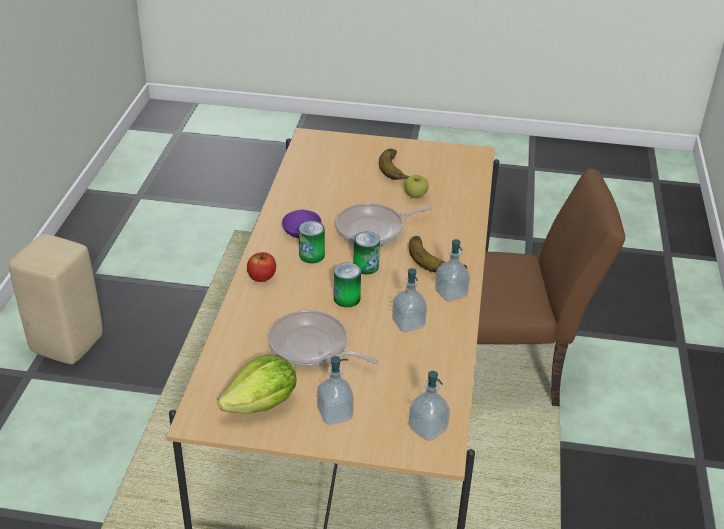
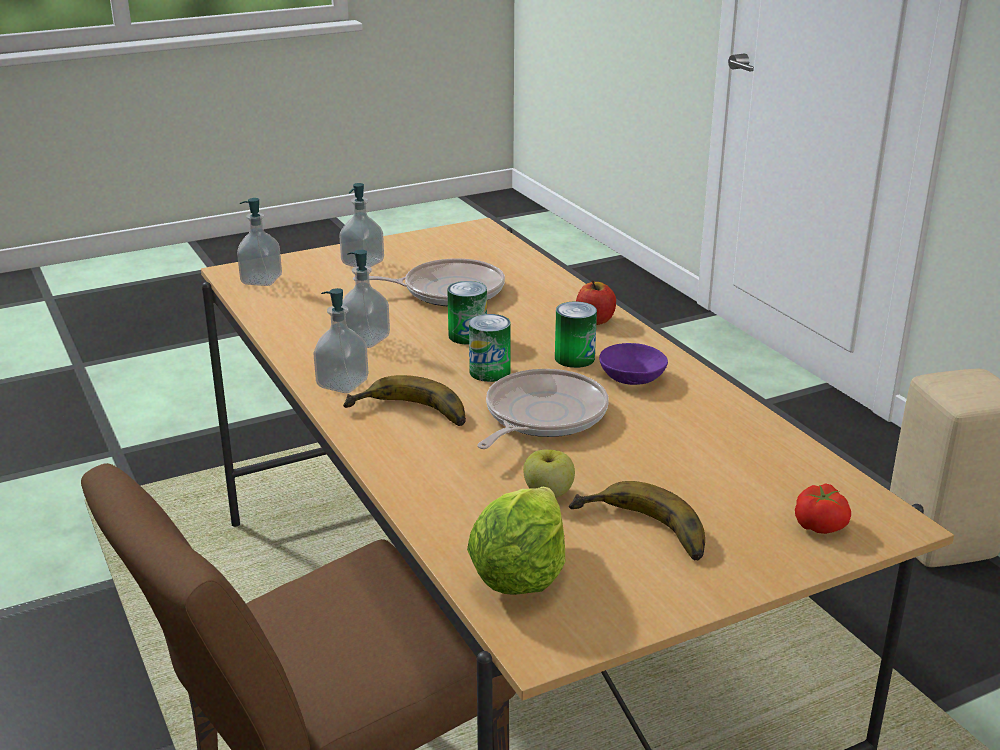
camera: 145 degrees right, 10 degrees down
lettuce [217,355,297,414] -> lettuce moved to [467,487,565,595]
none -> tomato [795,483,851,534]

